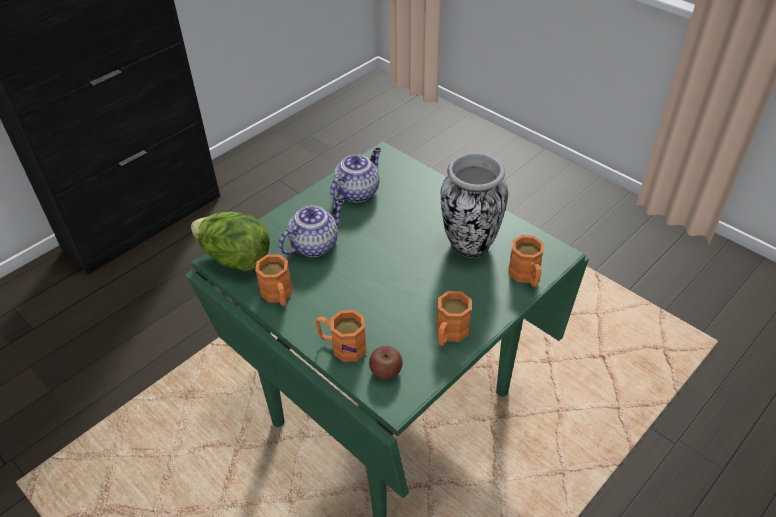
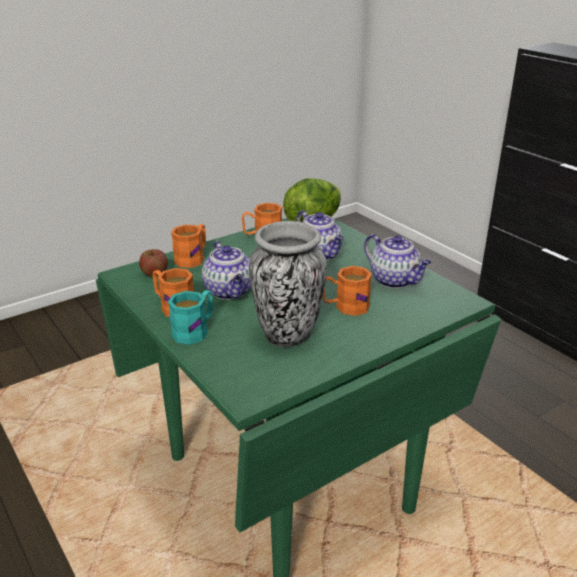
camera: 100 degrees right, 15 degrees down
orange mug [508,235,544,287] -> orange mug moved to [323,266,372,316]
none -> turquoise mug [168,290,213,345]
none -> teapot [202,241,251,300]

